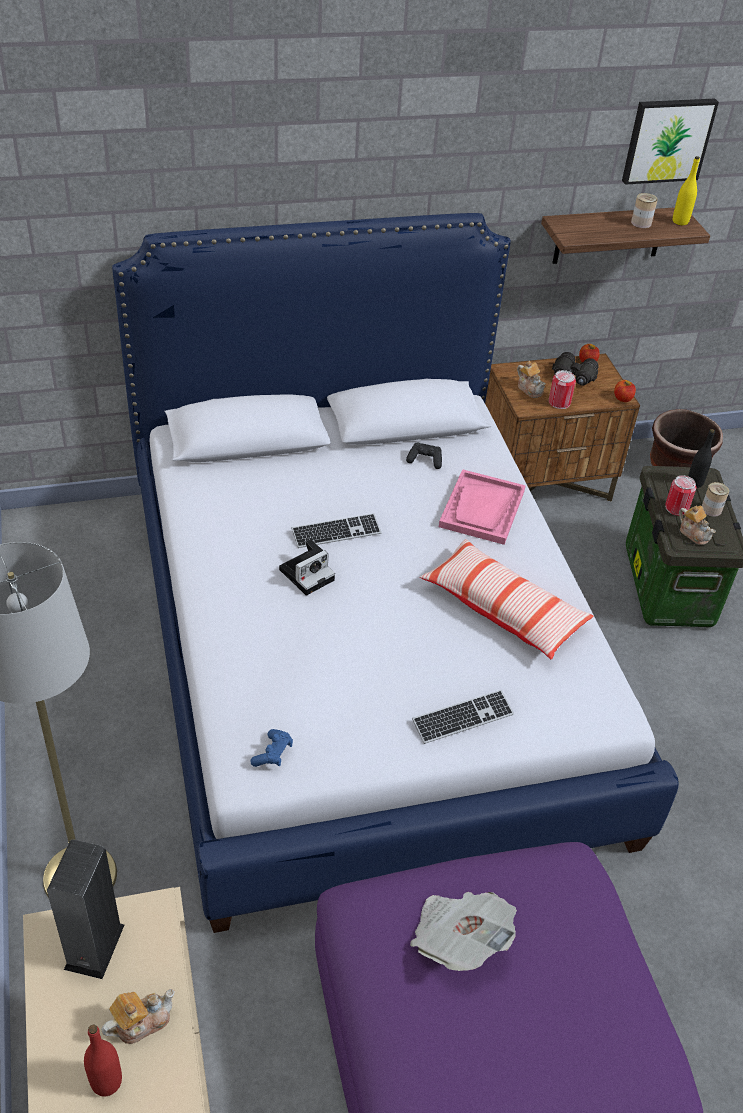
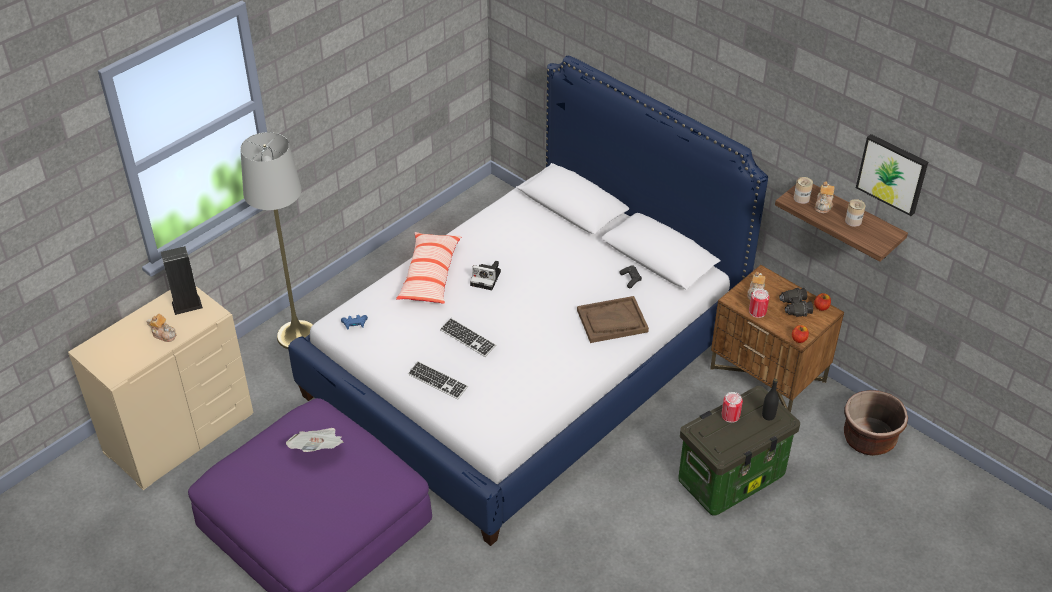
camera: 60 degrees right, 0 degrees up
red bottle [84,1024,122,1096] -> none
keyboard [292,513,382,548] -> keyboard moved to [440,318,496,357]
pillow [420,539,593,659] -> pillow moved to [396,232,462,304]
pink tray [439,469,526,545] -> brown tray [577,296,649,343]
yellow bottle [673,156,700,225] -> none
teapot [679,506,716,545] -> teapot moved to [815,181,835,213]
can [702,482,729,517] -> can moved to [794,177,813,204]

